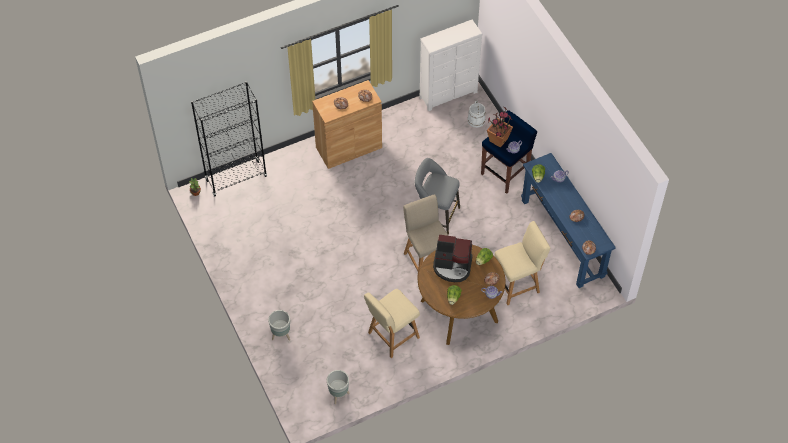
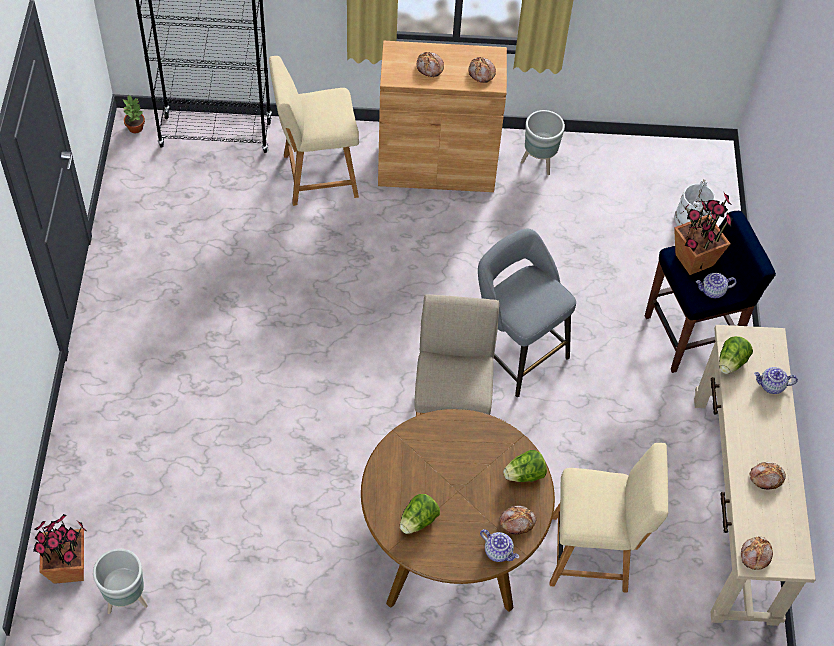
camera: 25 degrees right, 0 degrees up
grey planter [268,310,290,340] -> grey planter moved to [521,110,565,175]
beige chair [364,289,420,358] -> beige chair moved to [269,56,359,206]
white dresser [420,19,482,111] -> none
coffee machine [433,235,473,282] -> none
blue console table [521,153,616,288] -> beige console table [694,325,816,626]
none -> potted plant [33,514,87,584]

